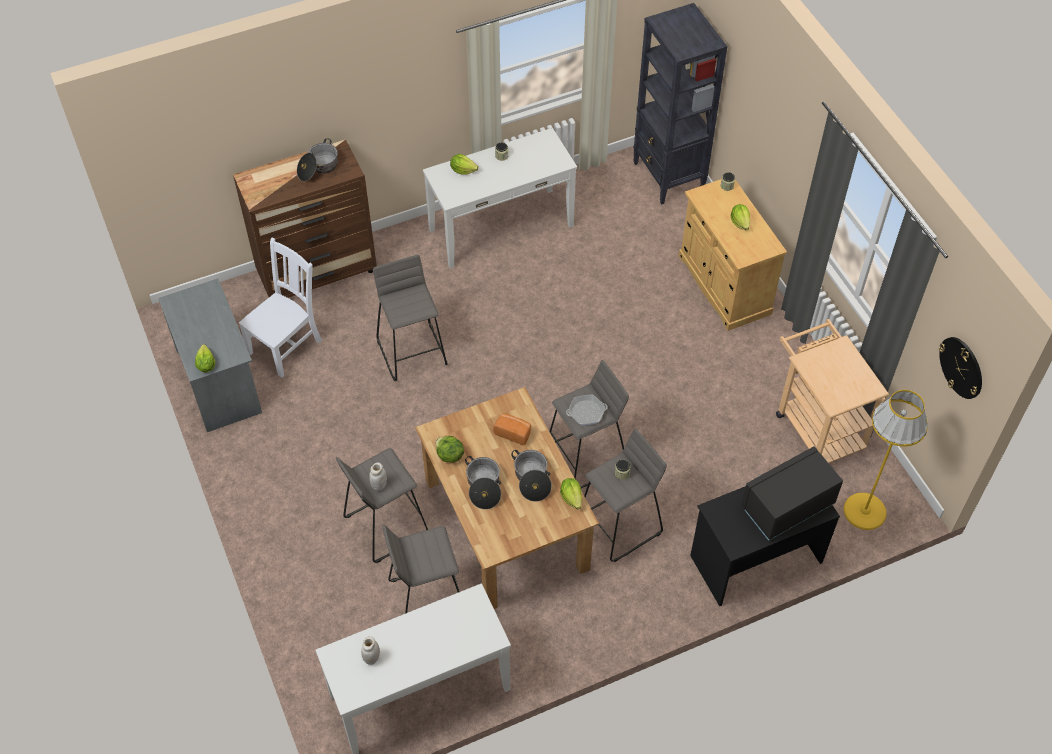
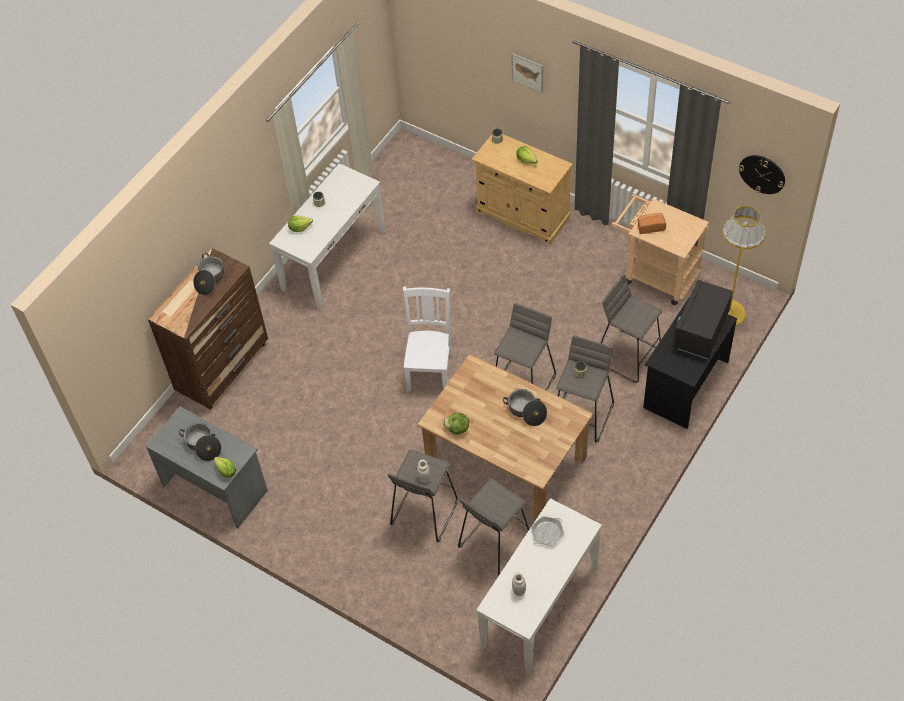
camera: 30 degrees left, 0 degrees up
white chair [239,238,322,378] -> white chair moved to [403,286,453,392]
grey stool [373,255,448,381] -> grey stool moved to [601,275,662,383]
cooking pot [465,456,501,509] -> cooking pot moved to [179,423,222,461]
bread [493,413,531,445] -> bread moved to [638,213,666,234]
lettuce [560,478,582,509] -> none
frying pan [566,395,608,425] -> frying pan moved to [531,516,564,546]
black bookcase [633,3,728,205] -> none
none -> picture [511,53,543,92]

